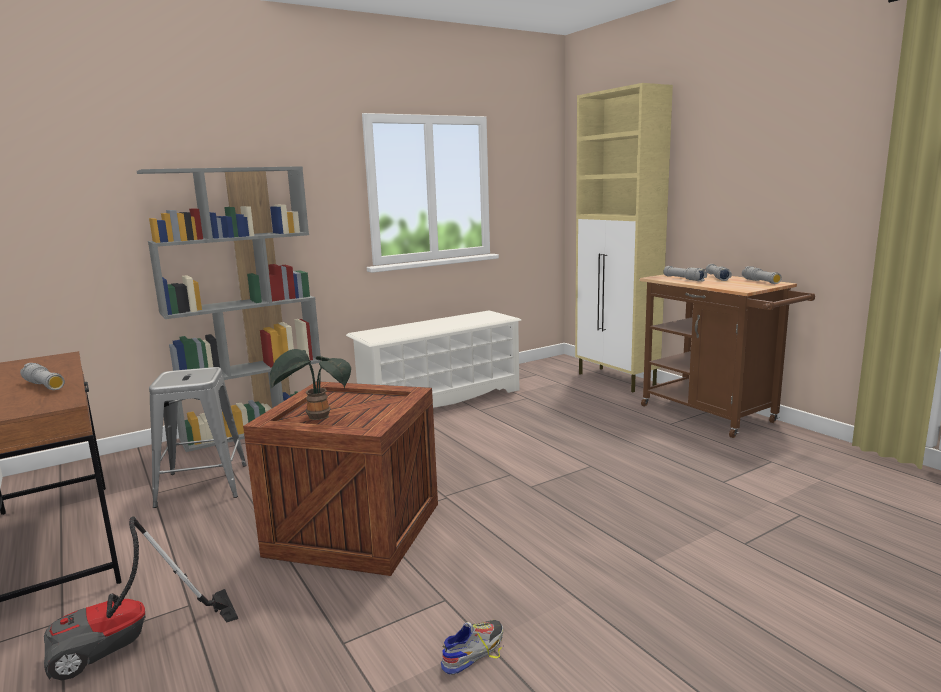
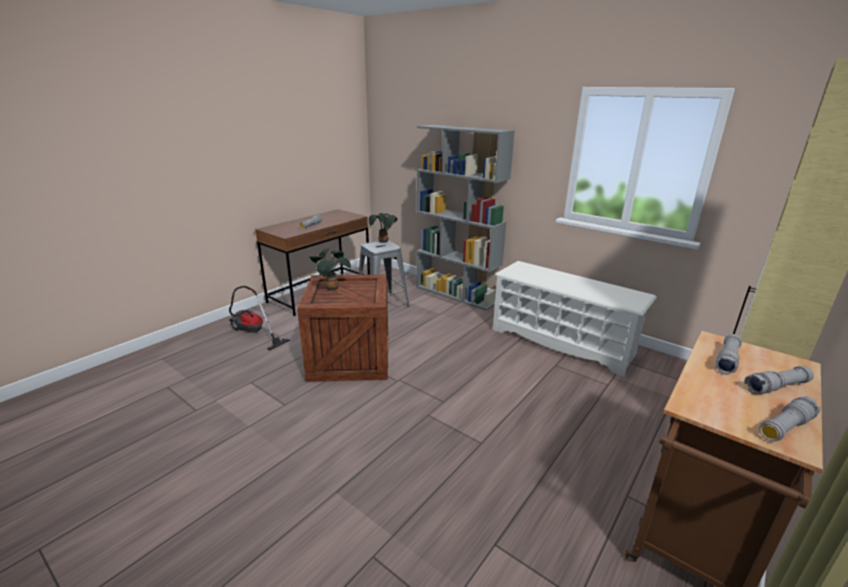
camera: 70 degrees right, 10 degrees up
shoe [441,620,503,675] -> none
none -> potted plant [369,213,397,243]

